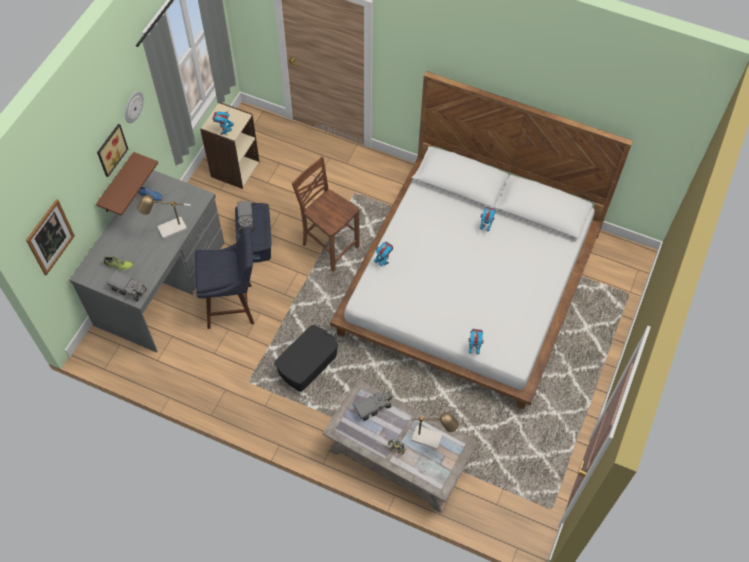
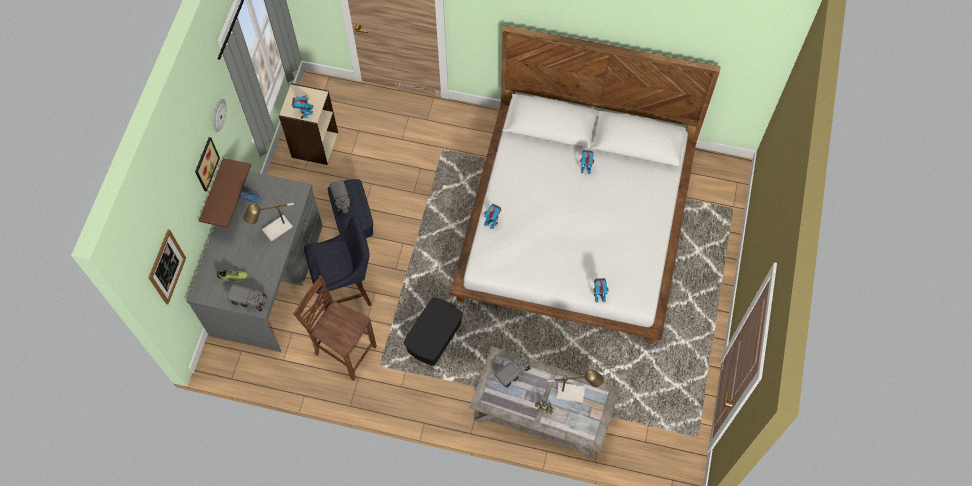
camera: 10 degrees left, 5 degrees up
brown chair [292,156,359,272] -> brown chair moved to [293,275,377,381]

